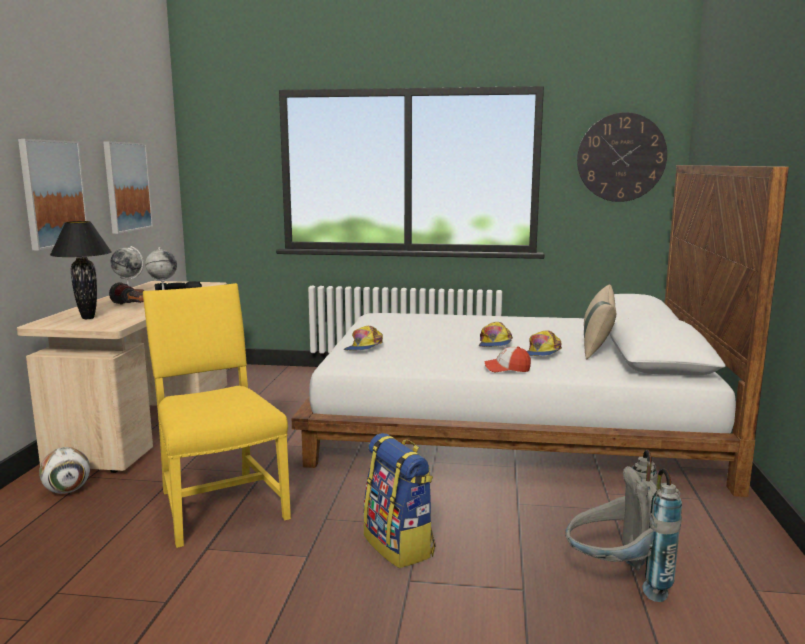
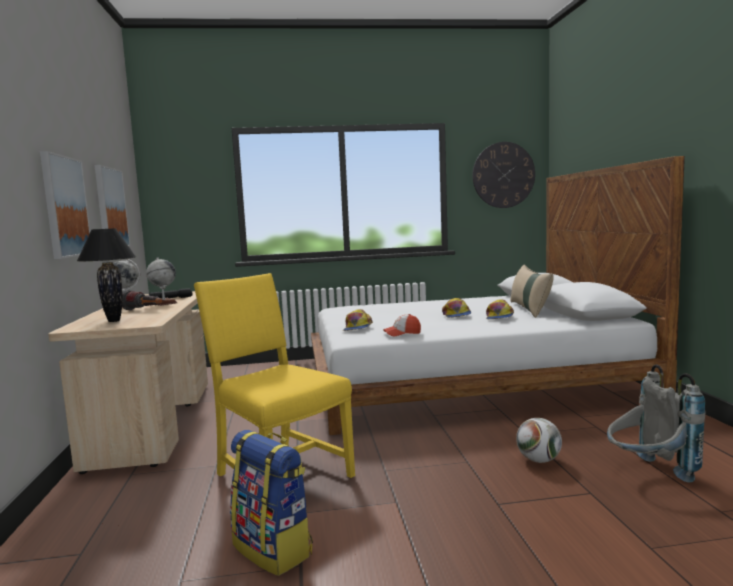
camera: 15 degrees left, 5 degrees down
football [39,447,90,494] -> football moved to [516,418,562,463]
backpack [363,433,436,568] -> backpack moved to [230,430,313,576]
cap [484,347,531,372] -> cap moved to [383,314,421,337]

